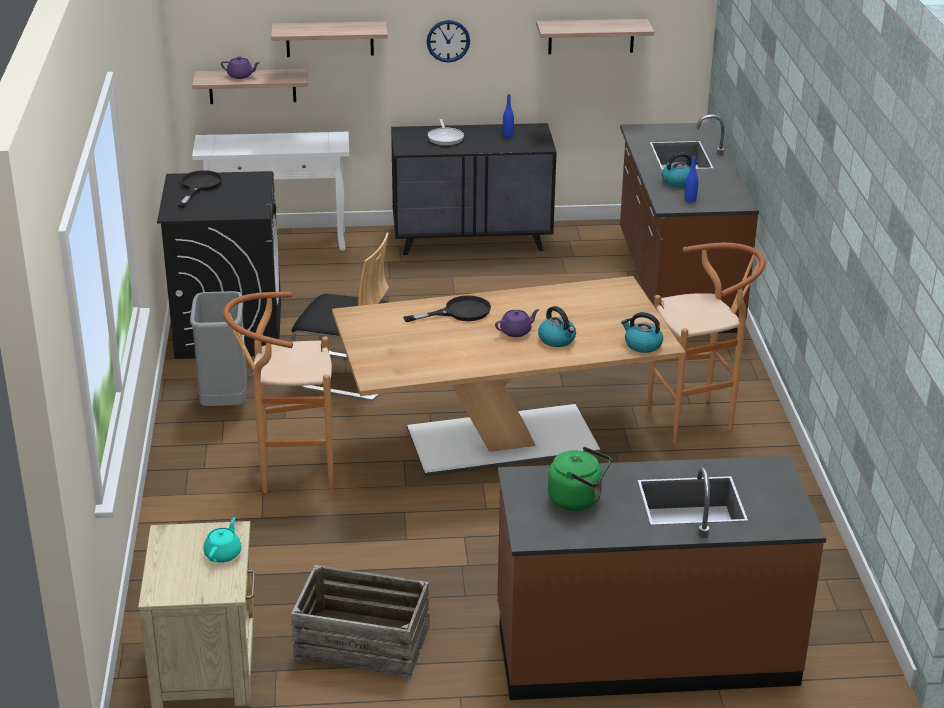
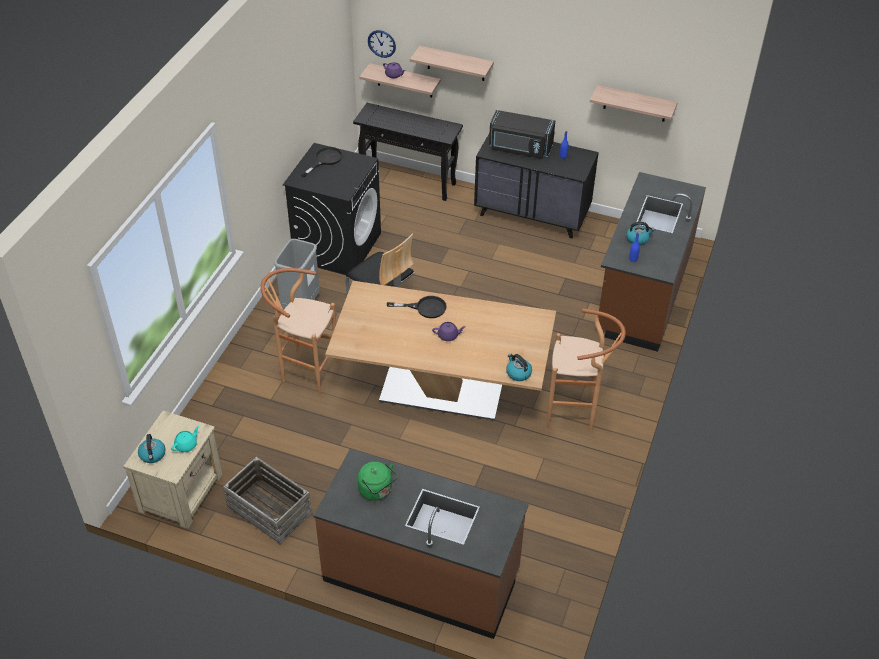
camera: 25 degrees right, 15 degrees up
white console table [192,132,349,251] -> black console table [353,103,463,201]
wall clock [427,20,470,63] -> wall clock moved to [368,30,396,58]
frying pan [428,119,464,146] -> black microwave [489,110,555,159]
kettle [538,306,576,347] -> kettle moved to [138,434,166,463]

